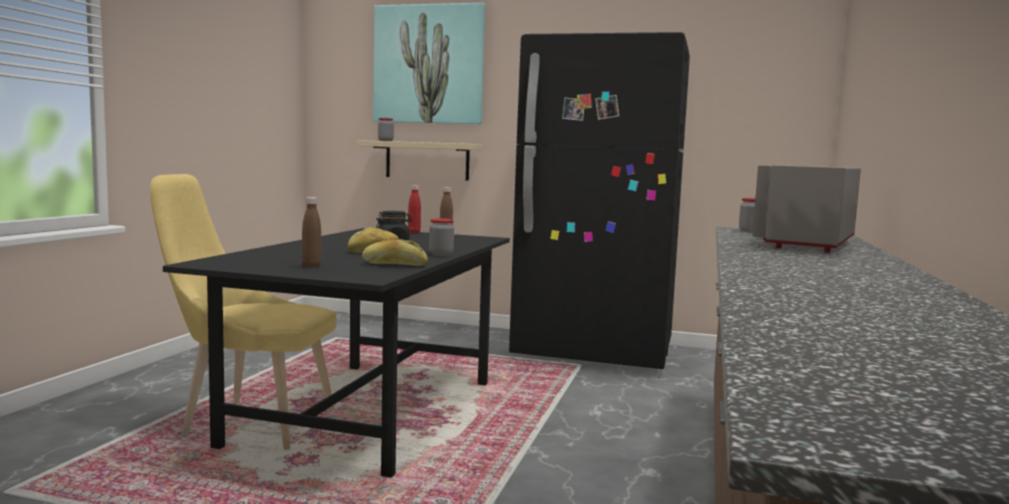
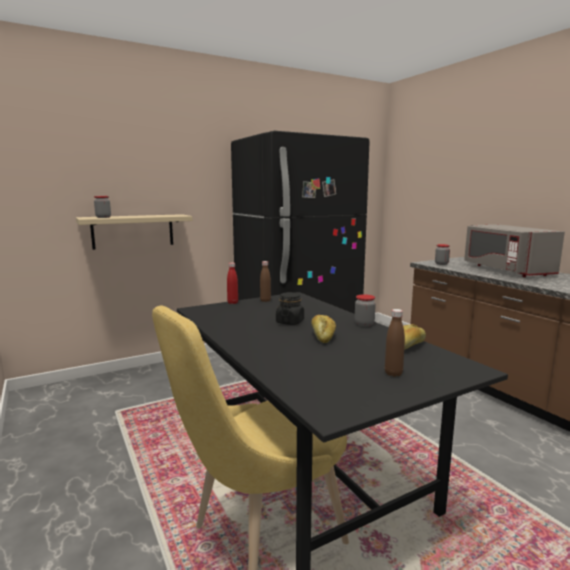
camera: 45 degrees left, 5 degrees up
picture [373,3,485,124] -> none

